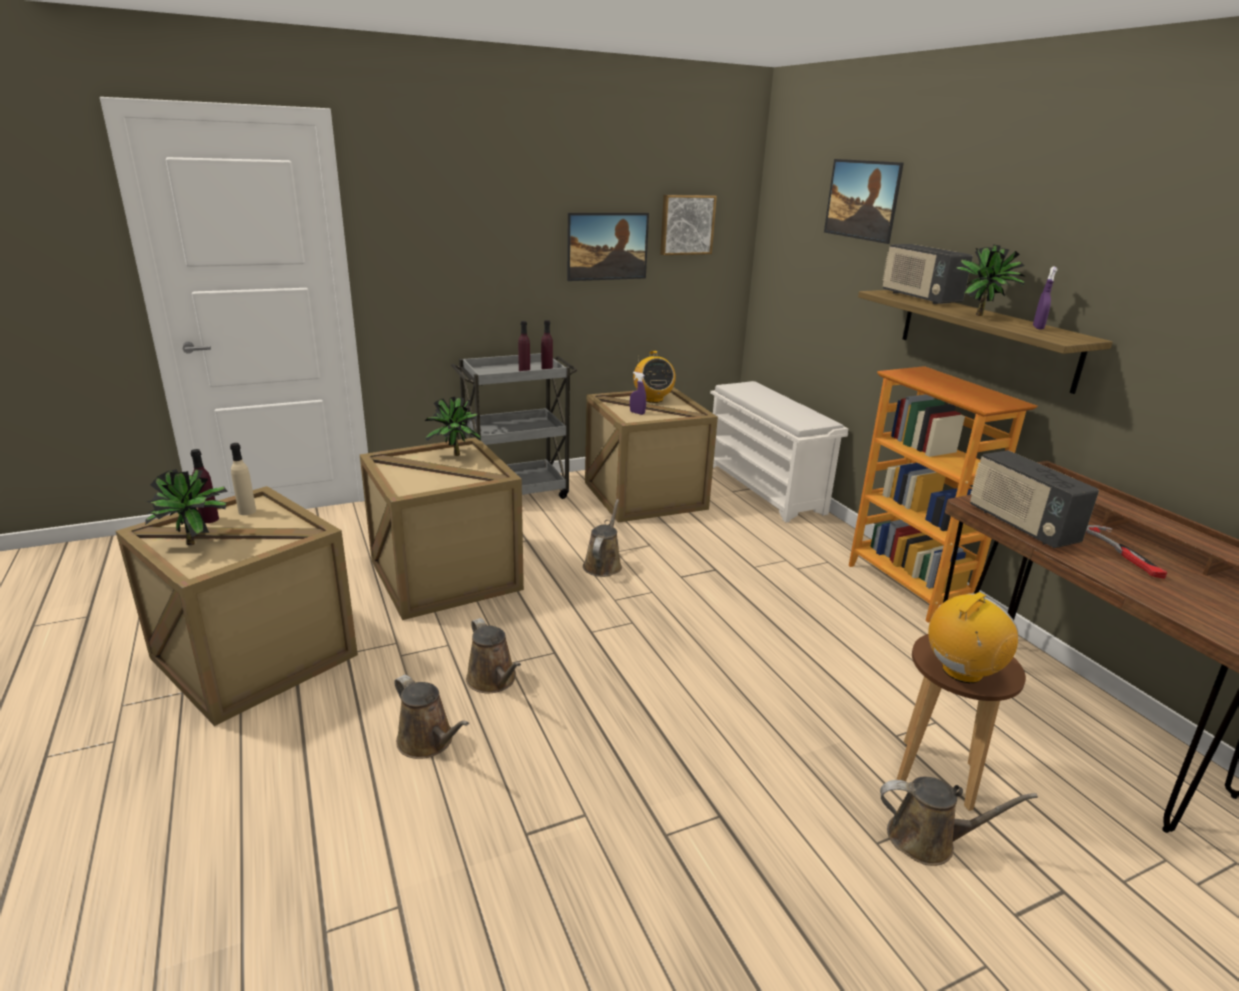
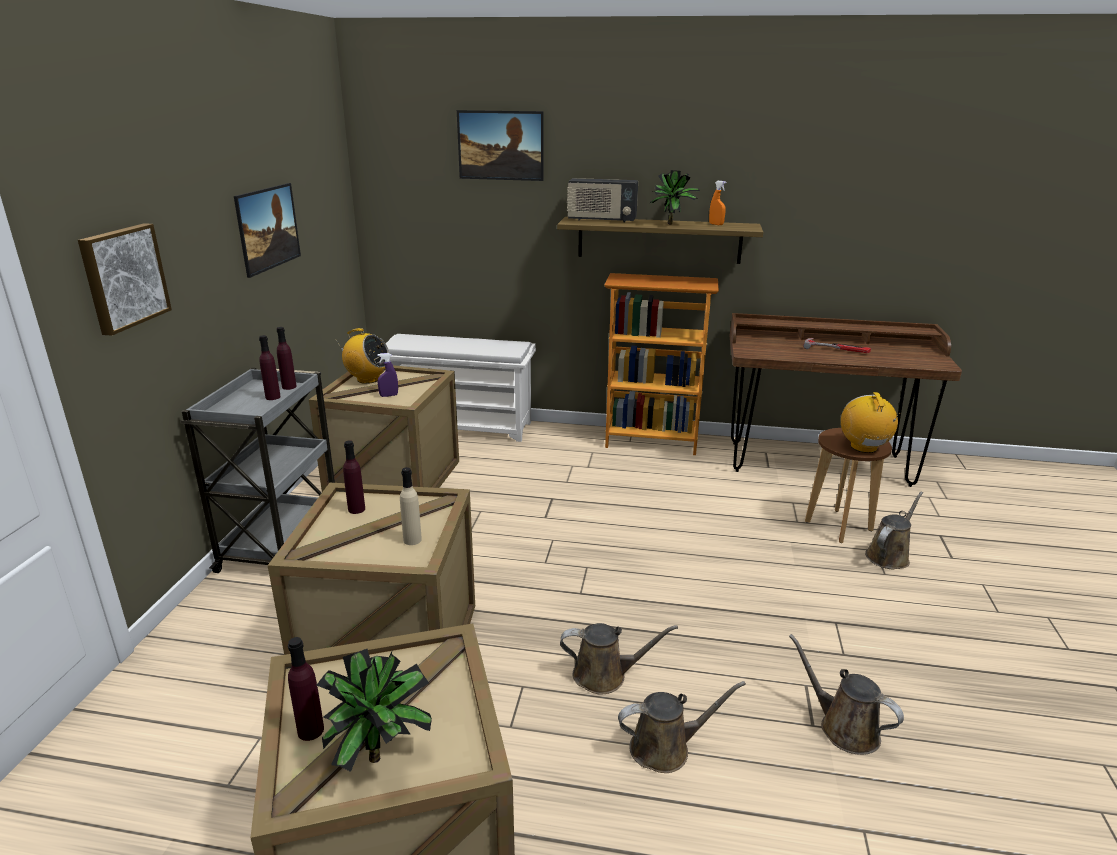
camera: 55 degrees left, 0 degrees up
beige bottle [230,443,256,515] -> beige bottle moved to [400,467,422,545]
potted plant [425,397,481,456] -> purple bottle [343,440,365,514]
brown watering can [583,499,622,577] -> brown watering can moved to [789,634,904,755]
picture [660,195,717,255] -> picture moved to [78,223,172,336]
radio [970,450,1099,548] -> none
purple spray bottle [1033,266,1058,330] -> orange spray bottle [709,181,726,225]

